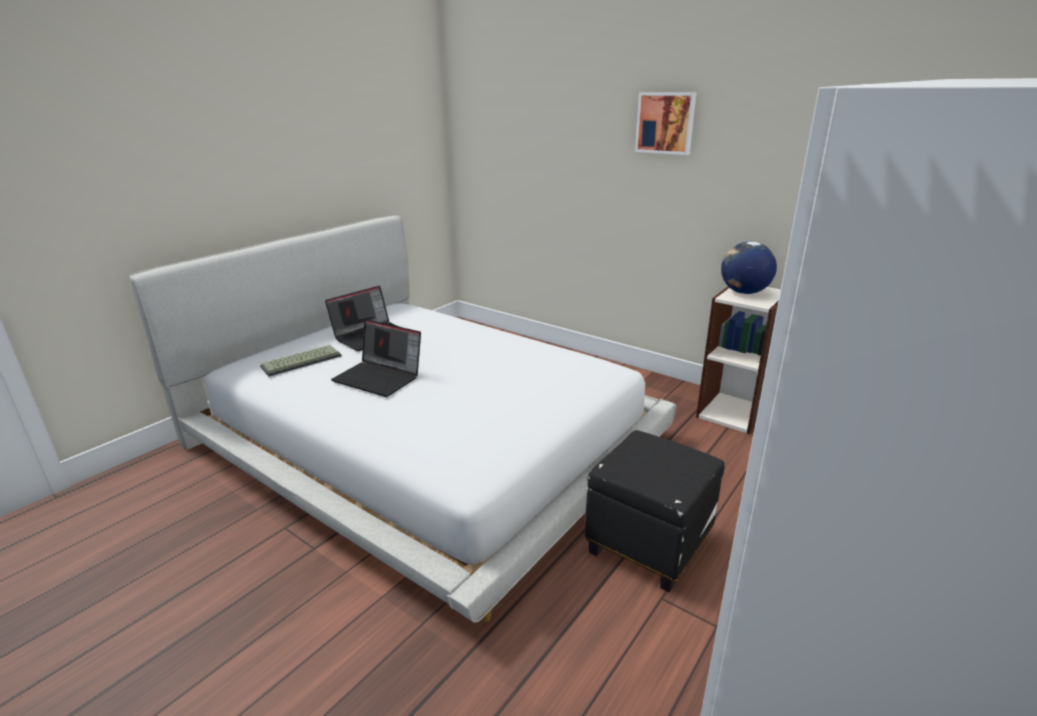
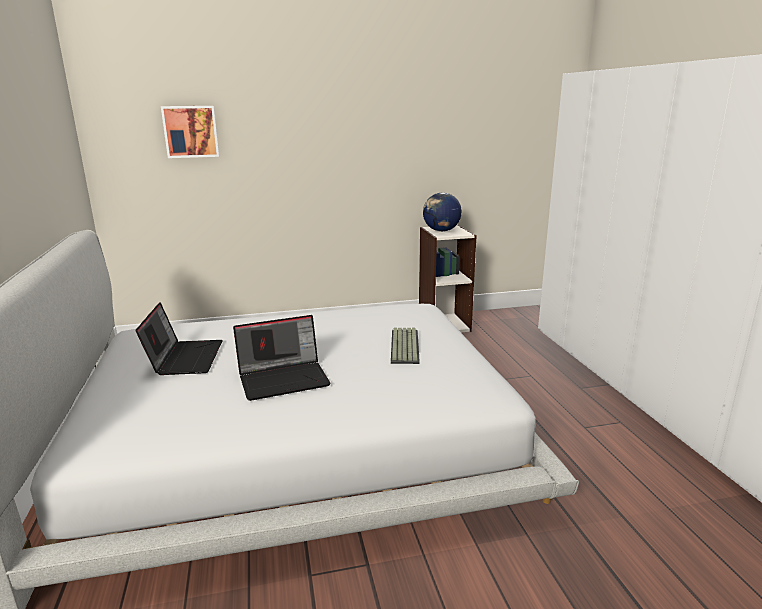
camera: 50 degrees left, 5 degrees down
keyboard [260,345,342,377] -> keyboard moved to [391,328,420,364]
black ottoman [585,430,725,593] -> none
picture [635,92,696,155] -> picture moved to [161,106,219,158]

